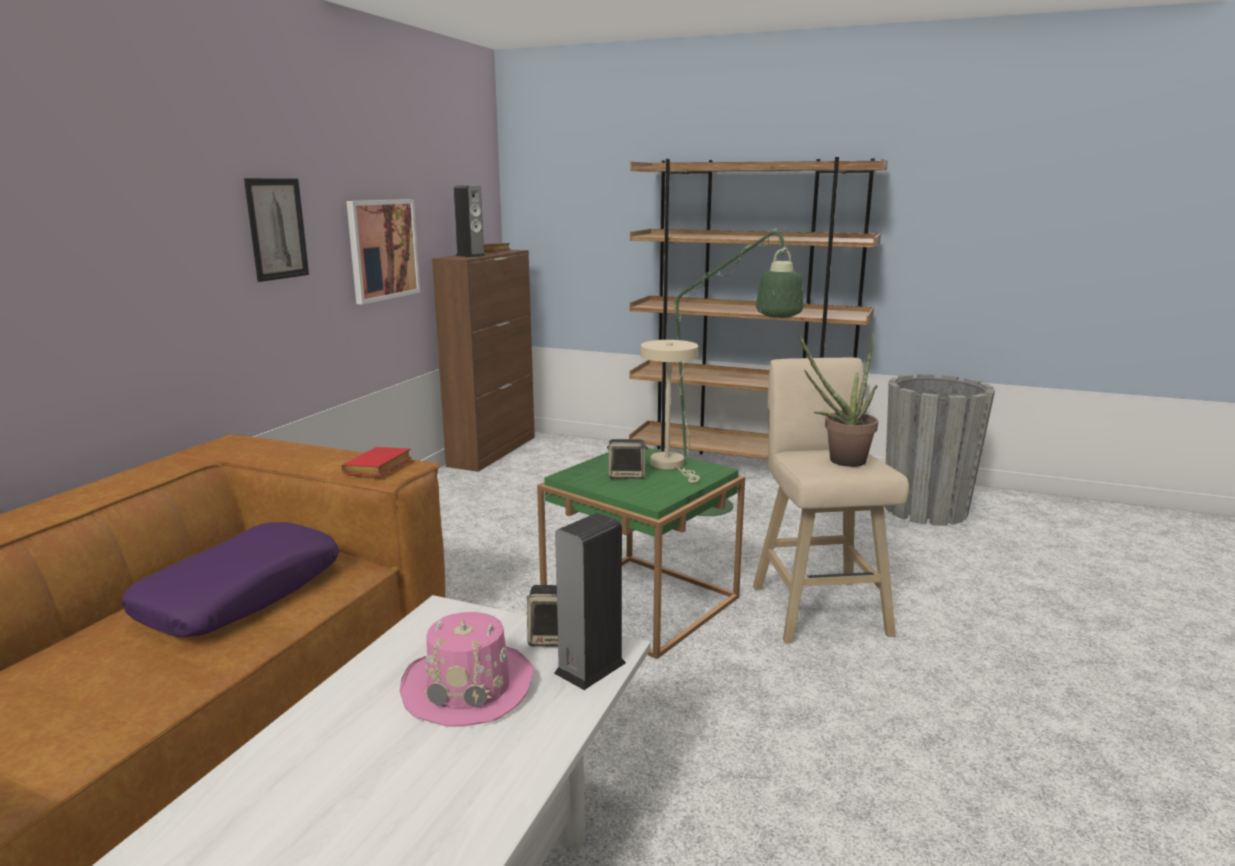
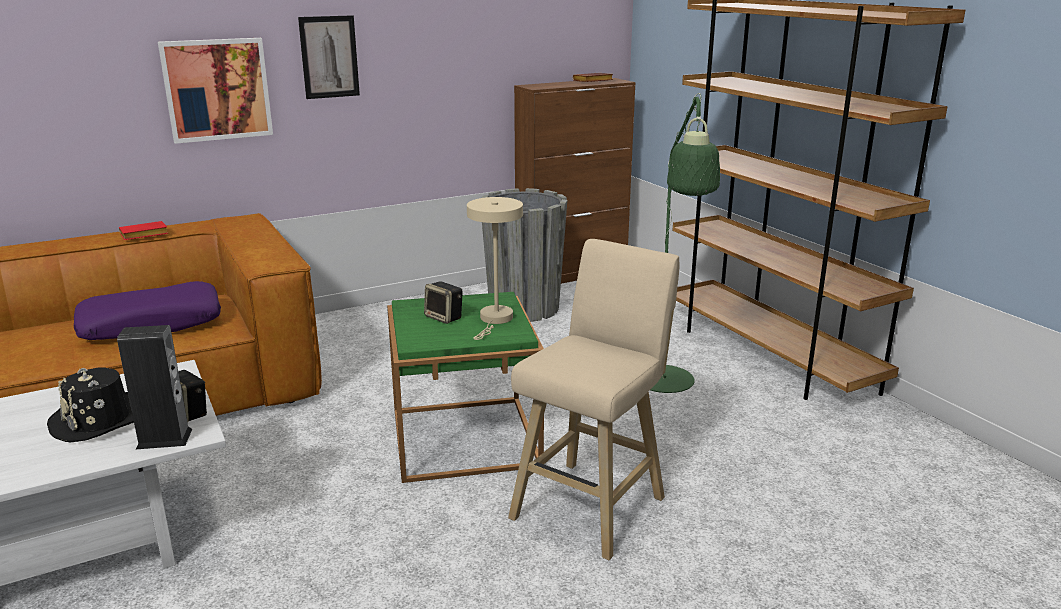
camera: 40 degrees right, 5 degrees up
red book [341,447,412,476] -> red book moved to [119,221,168,240]
picture [346,199,420,304] -> picture moved to [158,38,273,144]
pink hat [400,612,534,727] -> black hat [47,367,134,442]
speaker [454,186,486,257] -> none
potted plant [798,333,878,467] -> none
grey planter [884,374,995,525] -> grey planter moved to [481,188,567,322]

